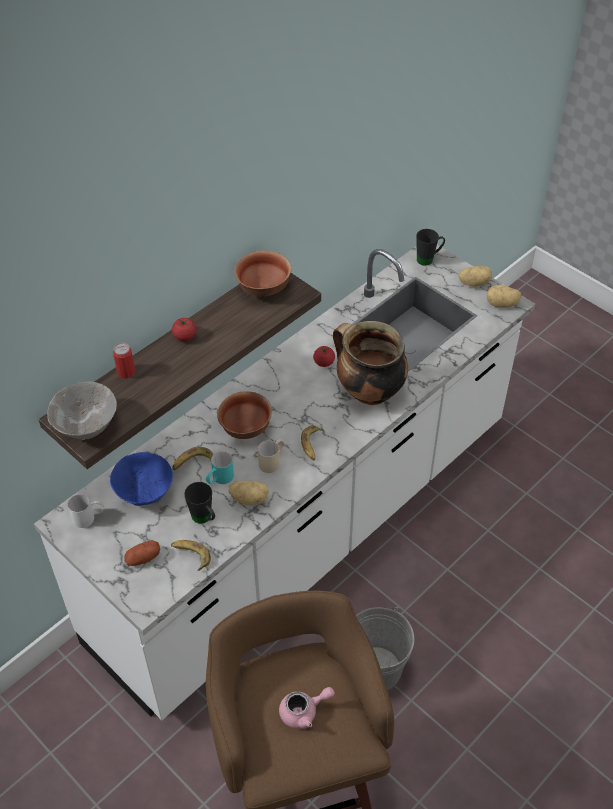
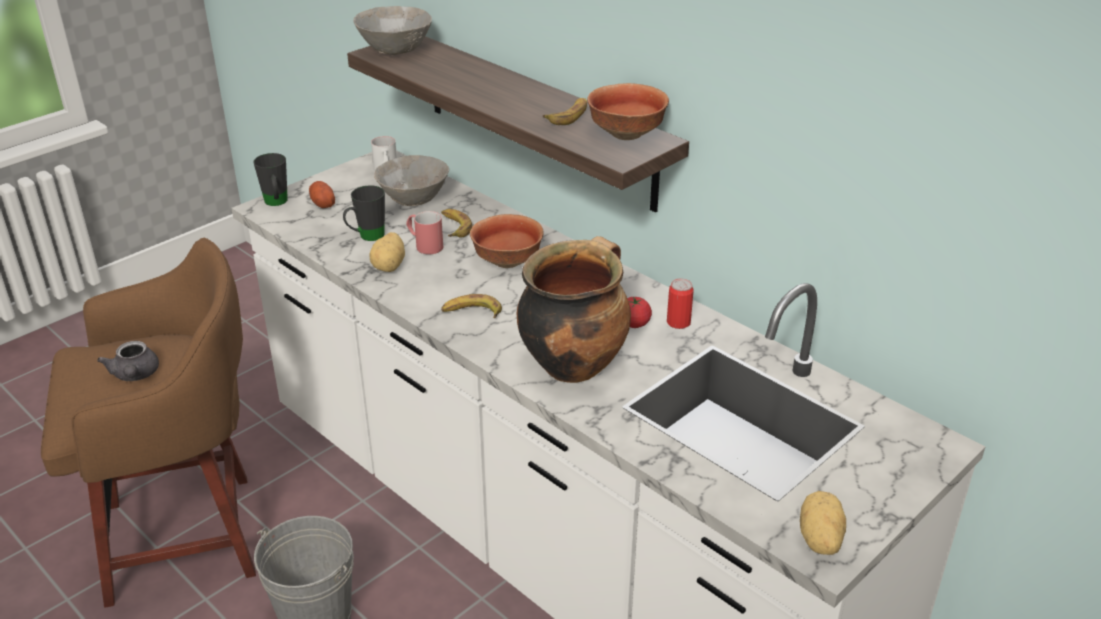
camera: 90 degrees right, 15 degrees down
blue bowl [110,452,173,506] -> grey bowl [374,155,449,206]
can [113,343,135,378] -> can moved to [667,279,694,329]
banana [171,540,211,571] -> banana moved to [543,98,587,125]
tomato [172,318,197,341] -> none
turquoise mug [206,451,234,484] -> red mug [406,211,443,255]
beige mug [258,439,284,473] -> none
pink teapot [279,687,335,728] -> grey teapot [97,341,159,381]
black mug [416,229,445,266] -> black mug moved to [253,153,288,206]
potato [458,266,492,287] -> none

